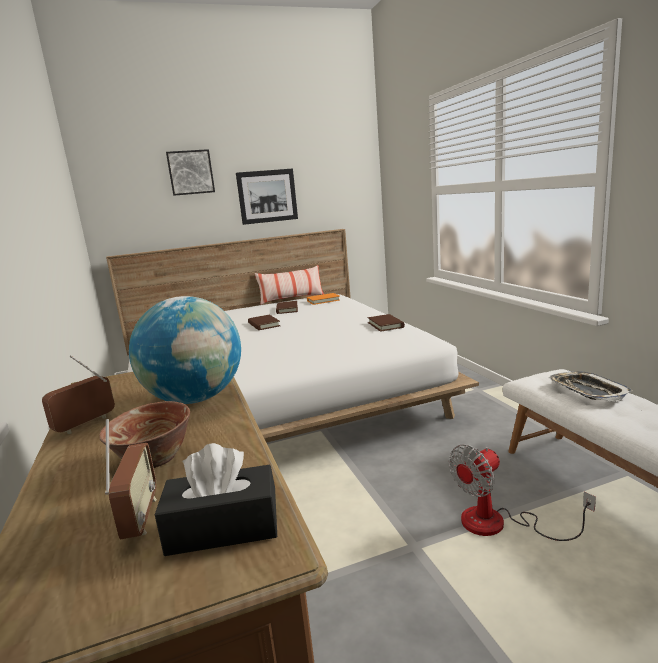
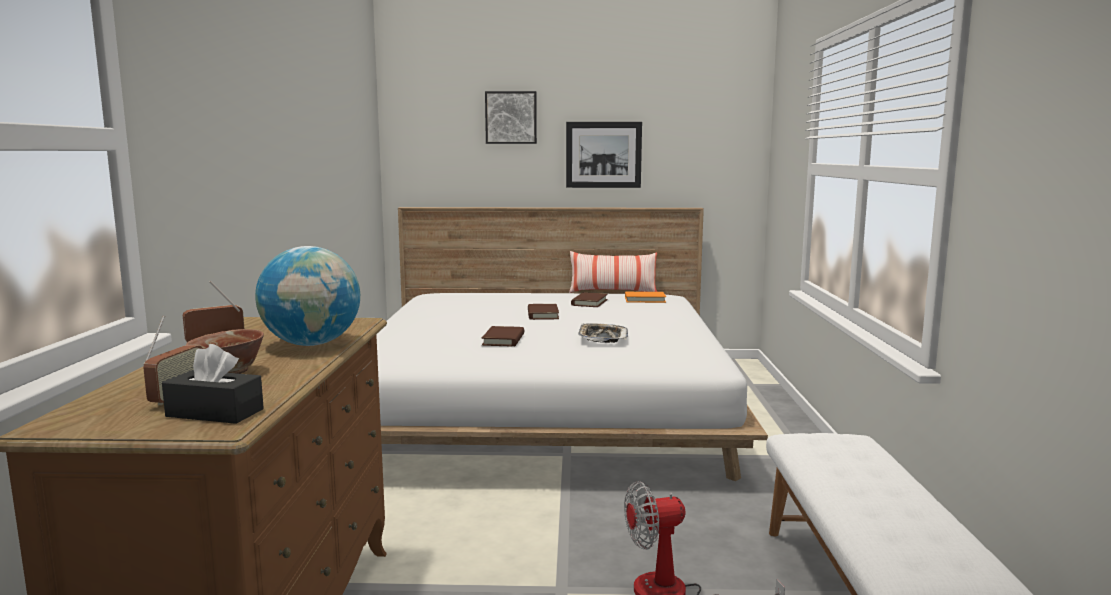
camera: 20 degrees right, 5 degrees down
brown book [367,314,405,332] -> brown book moved to [482,326,524,346]
tray [548,371,632,401] -> tray moved to [578,323,628,343]

